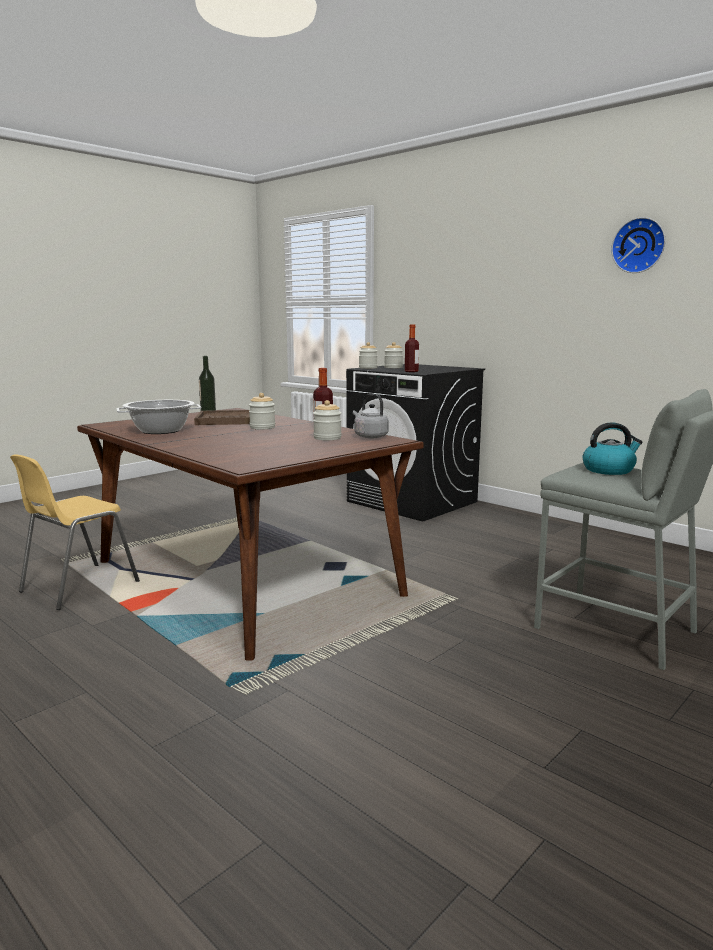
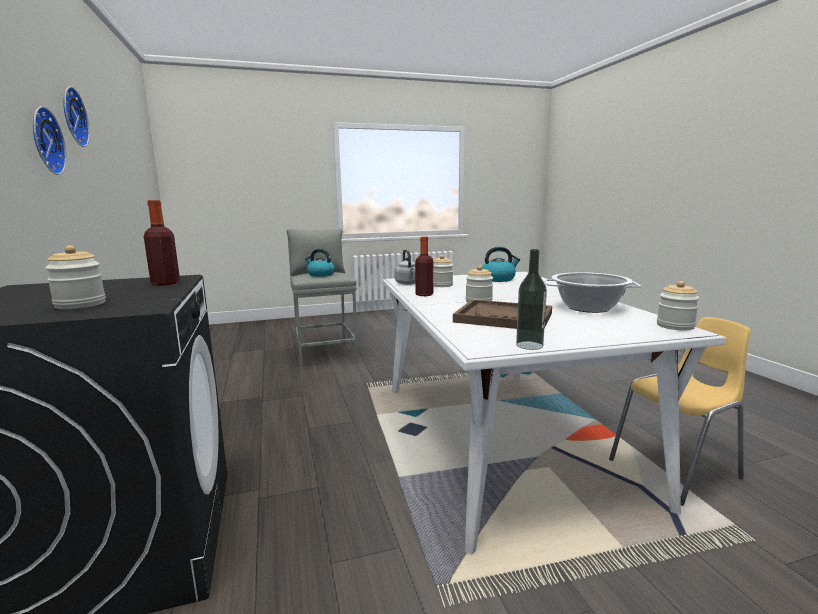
camera: 150 degrees left, 0 degrees up
brown dining table [77,408,424,660] -> white dining table [383,272,726,555]
jar [359,342,377,369] -> jar moved to [657,281,700,330]
none -> wall clock [33,106,67,175]
none -> kettle [482,247,520,282]

